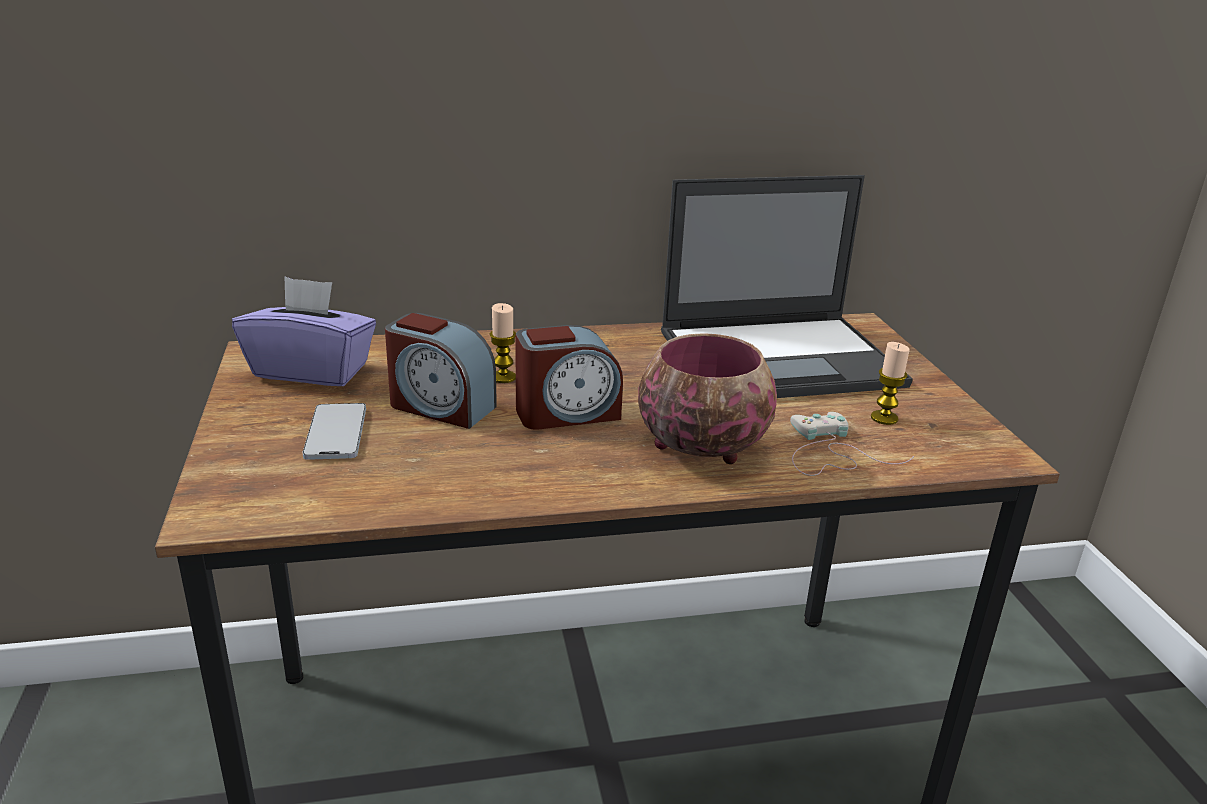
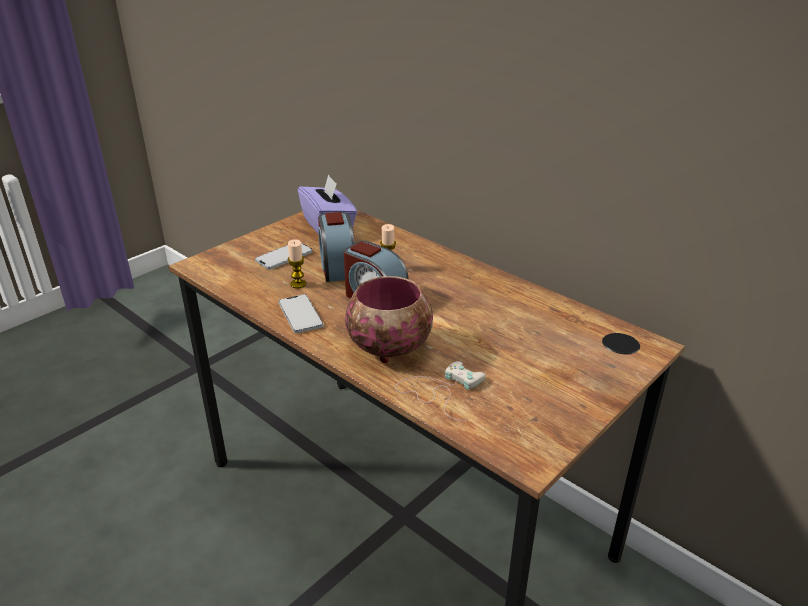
camera: 55 degrees right, 5 degrees up
laptop [661,175,913,398] -> none
candle [871,342,910,425] -> candle moved to [288,239,306,288]
none -> phone [279,294,323,333]

